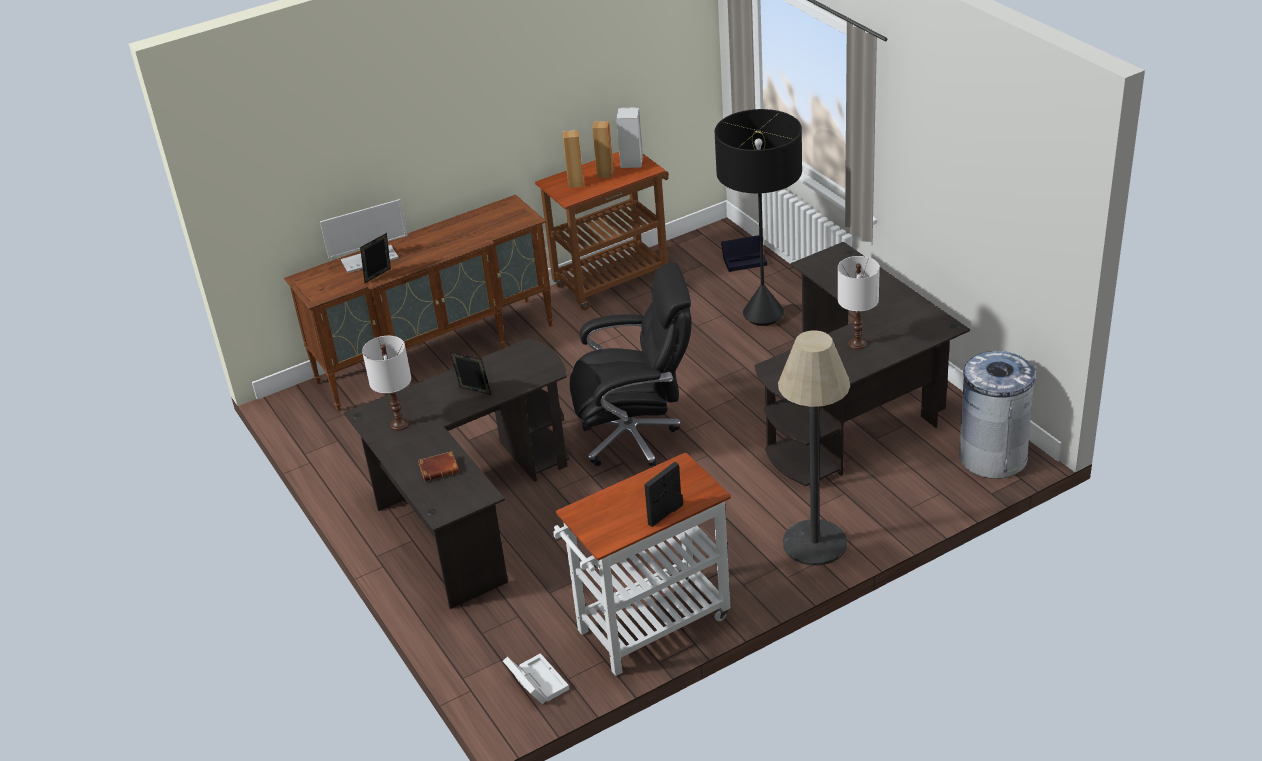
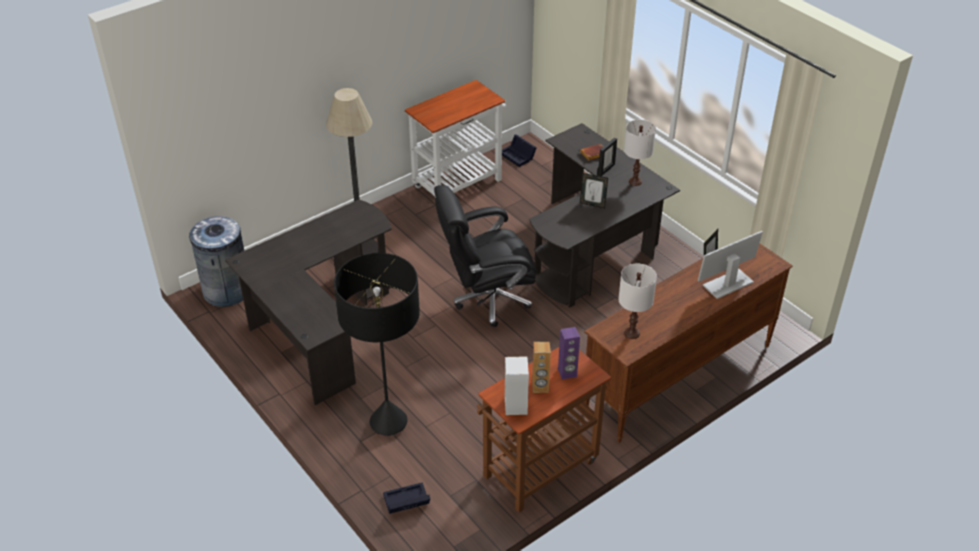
camera: 170 degrees right, 5 degrees up
white storage box [503,653,569,704] -> black storage box [502,135,537,167]
brown speaker [562,130,584,188] -> purple speaker [558,327,580,380]
picture frame [644,462,683,527] -> picture frame moved to [597,137,617,176]
white table lamp [838,256,880,350] -> white table lamp moved to [618,264,657,339]

